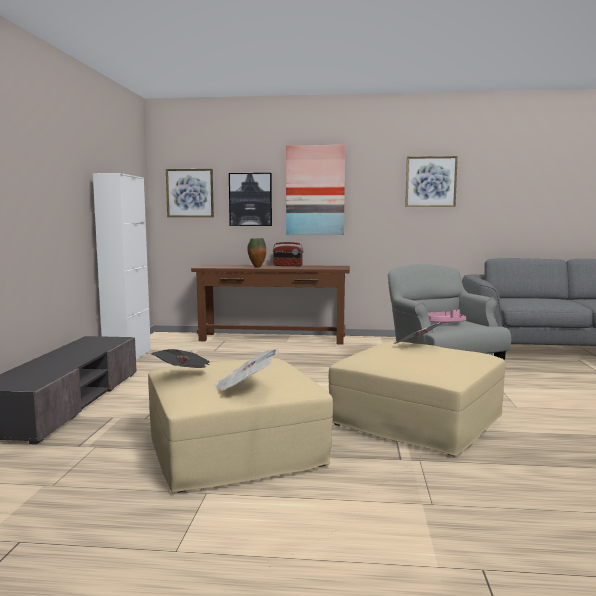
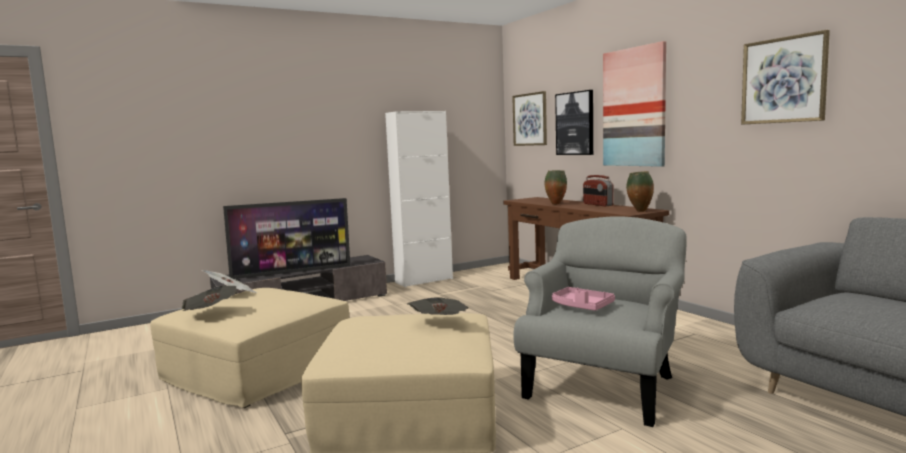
camera: 55 degrees right, 0 degrees up
none -> television [223,198,350,279]
none -> vase [626,171,654,212]

